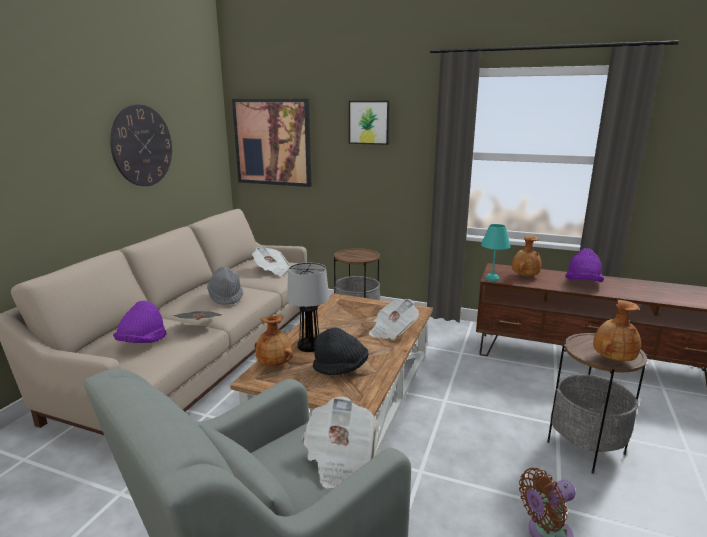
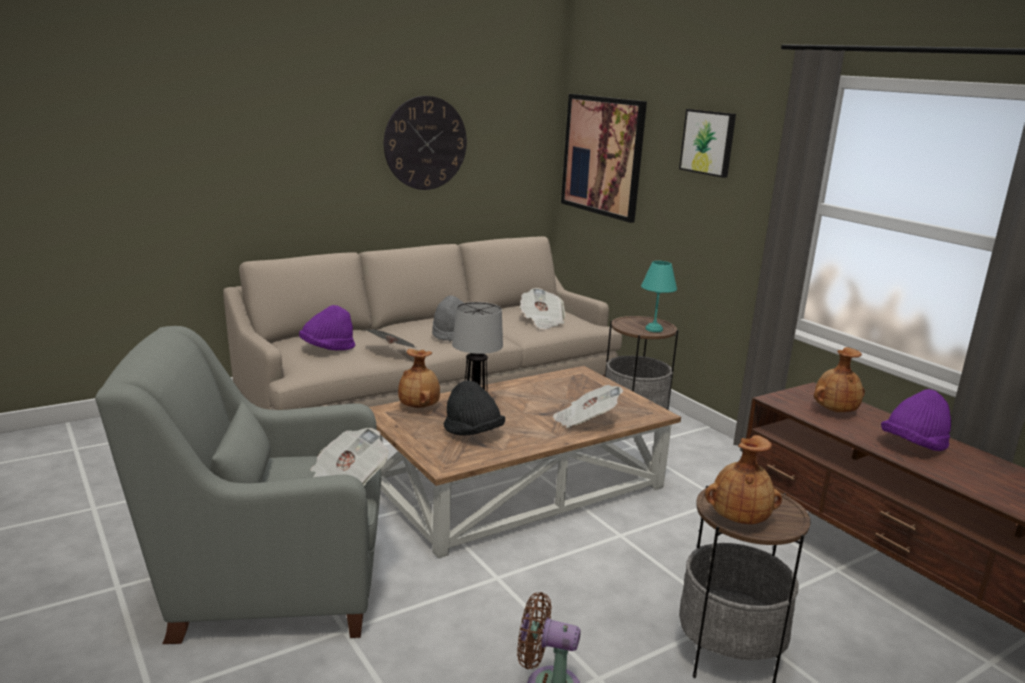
camera: 35 degrees right, 0 degrees up
turquoise table lamp [481,224,511,281] -> turquoise table lamp moved to [641,261,677,332]

